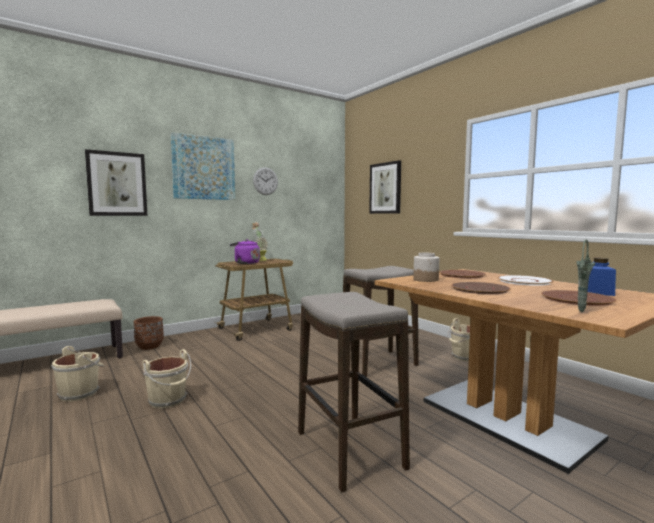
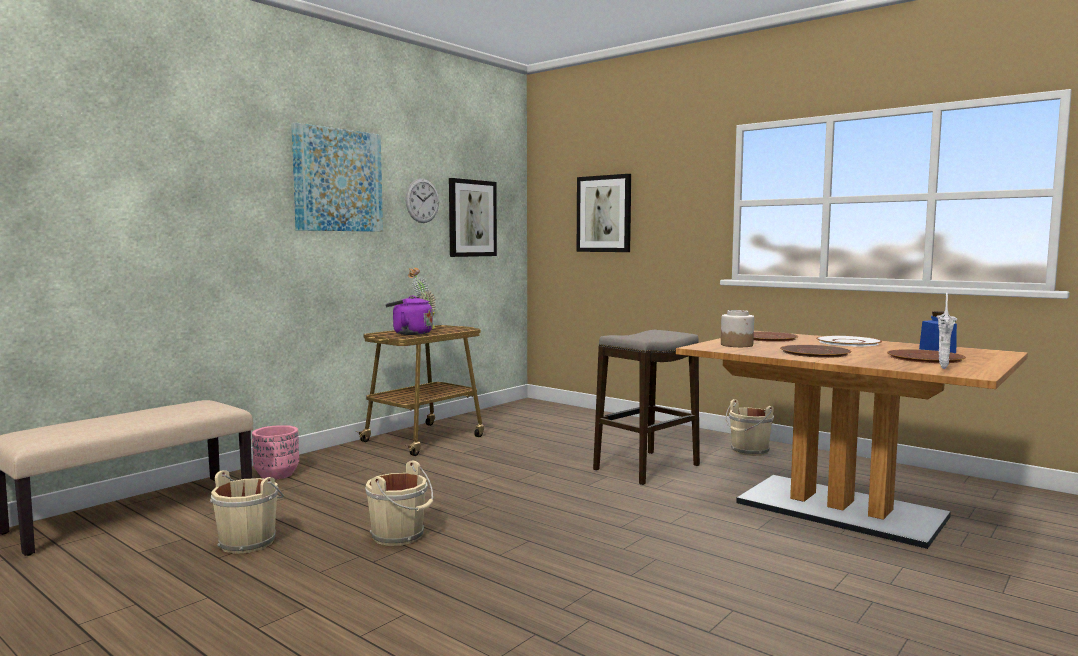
camera: 15 degrees left, 0 degrees up
picture [85,149,147,216] -> picture moved to [449,178,497,257]
brown planter [134,316,164,350] -> pink planter [252,425,299,480]
stool [298,292,410,492] -> none
green vase [576,240,595,312] -> white vase [937,293,957,369]

